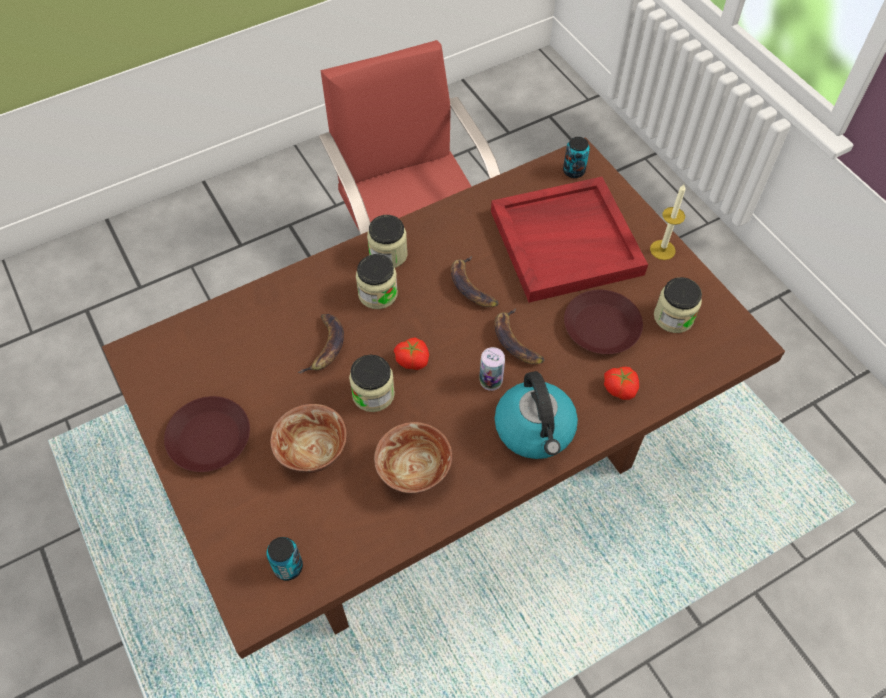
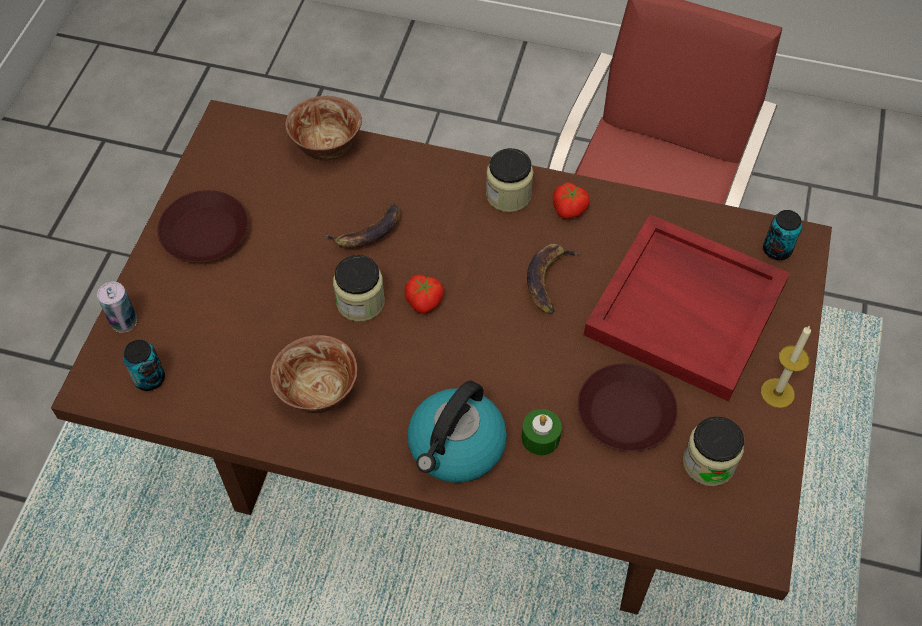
camera: 45 degrees right, 0 degrees up
bowl [270,404,347,473] -> bowl moved to [285,96,362,161]
jar [356,254,398,309] -> none
can [479,347,505,391] -> can moved to [97,282,137,333]
banana [494,308,544,364] -> none
tomato [604,367,639,400] -> tomato moved to [553,182,590,219]
none -> green candle [522,409,562,455]

